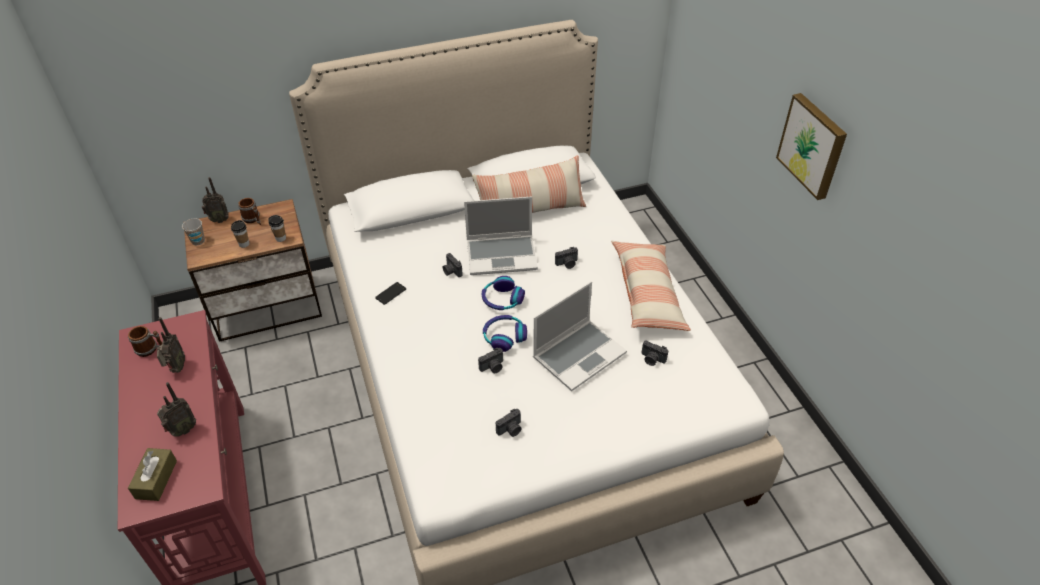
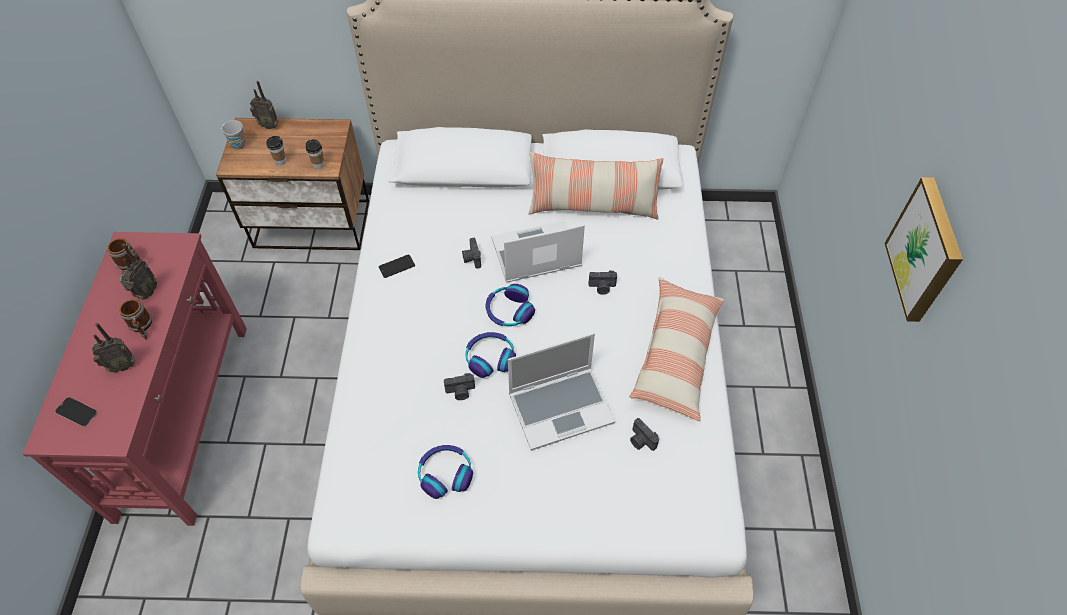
camera: 20 degrees right, 10 degrees up
brown tissue box [128,448,177,501] -> phone [55,397,97,427]
mug [238,198,261,225] -> mug moved to [119,299,152,339]
laptop [464,196,538,275] -> laptop turned 150 degrees clockwise [491,220,585,283]
camera [496,409,522,437] -> headphones [418,445,473,499]

